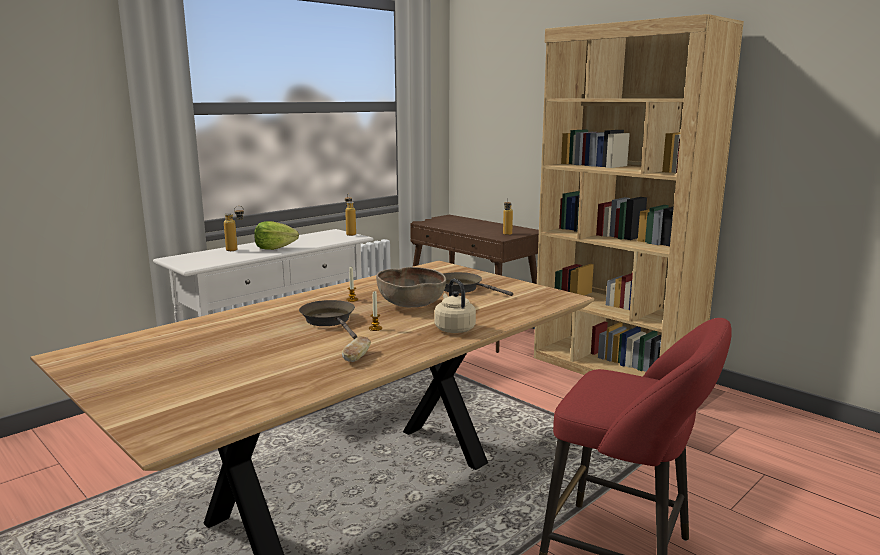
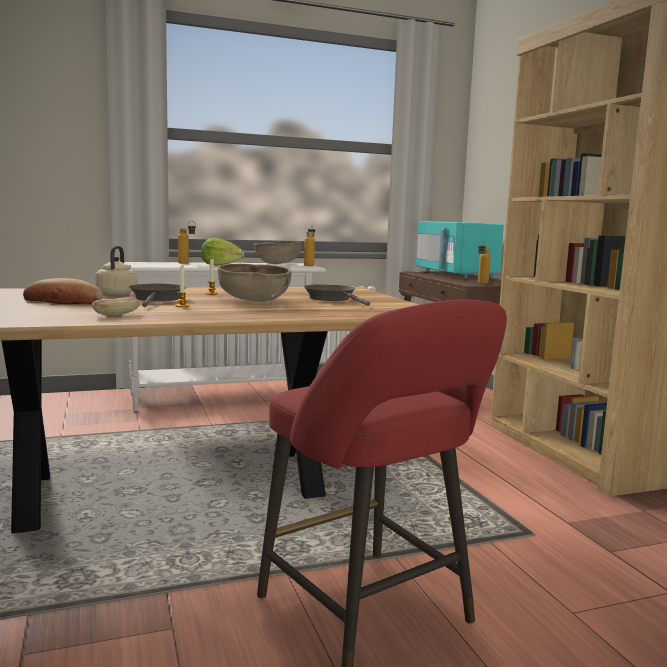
camera: 25 degrees right, 5 degrees down
beige kettle [434,279,476,333] -> beige kettle moved to [95,246,136,295]
none -> bread [23,278,103,304]
none -> brown bowl [254,241,302,264]
none -> turquoise microwave [416,221,504,279]

